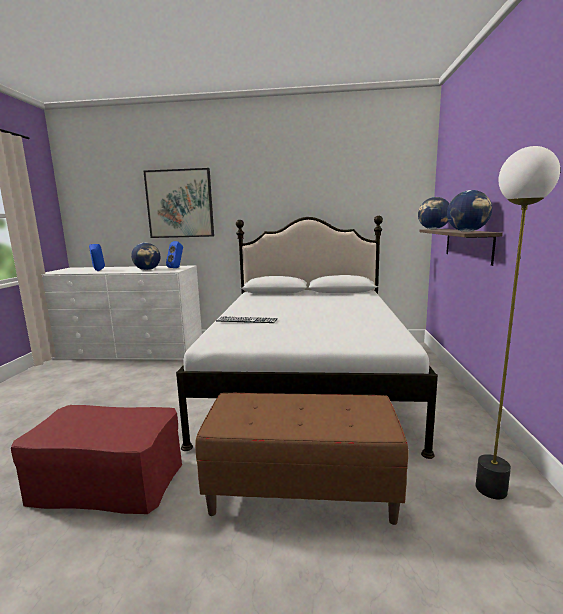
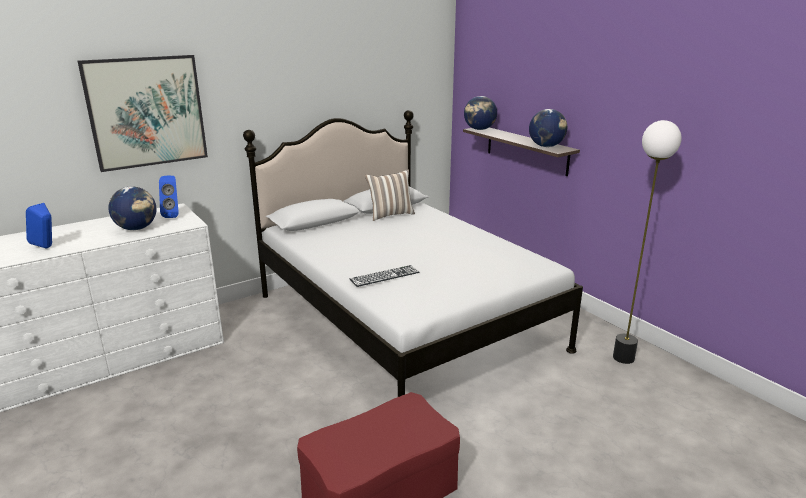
camera: 40 degrees left, 10 degrees up
brown bench [195,393,408,525] -> none
none -> pillow [365,169,415,221]

